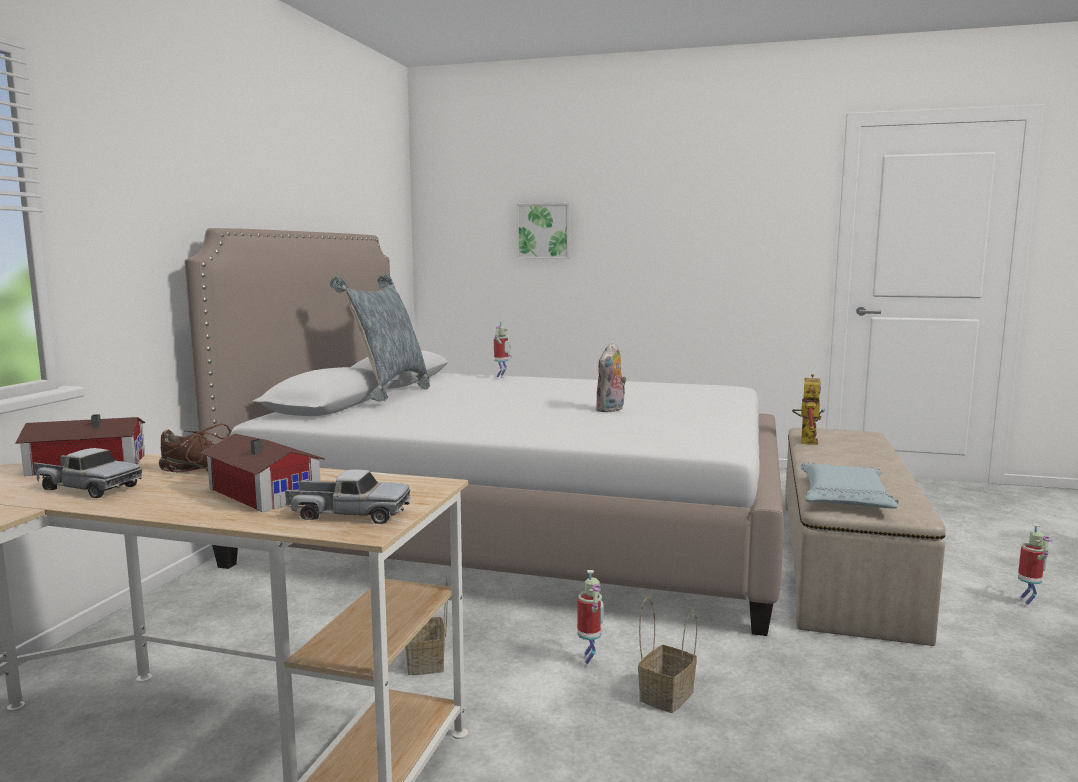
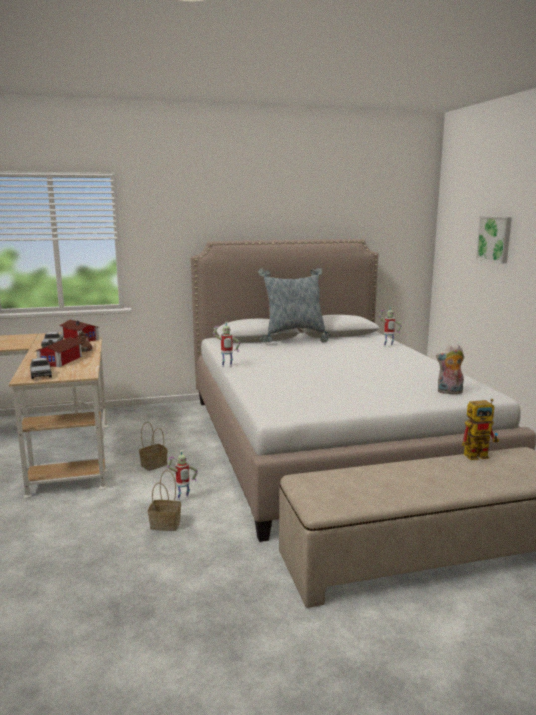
camera: 60 degrees right, 5 degrees up
plush toy [597,342,627,412] -> plush toy moved to [436,344,464,394]
blue pillow [801,462,898,509] -> none
toy robot [1018,524,1052,608] -> toy robot moved to [213,322,240,367]

